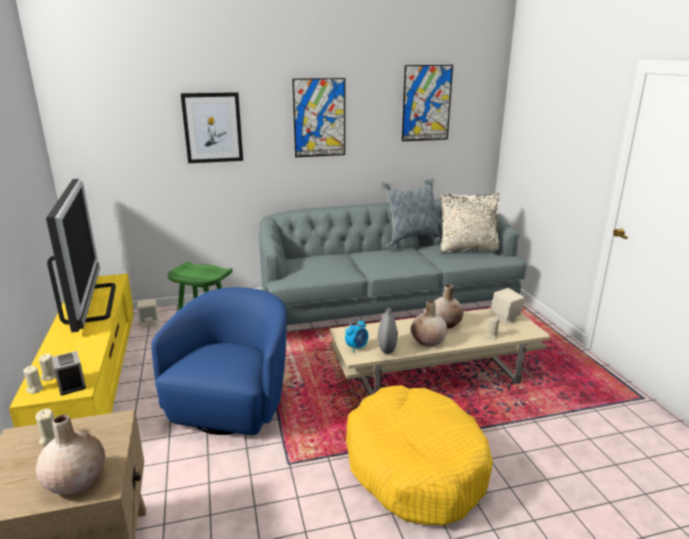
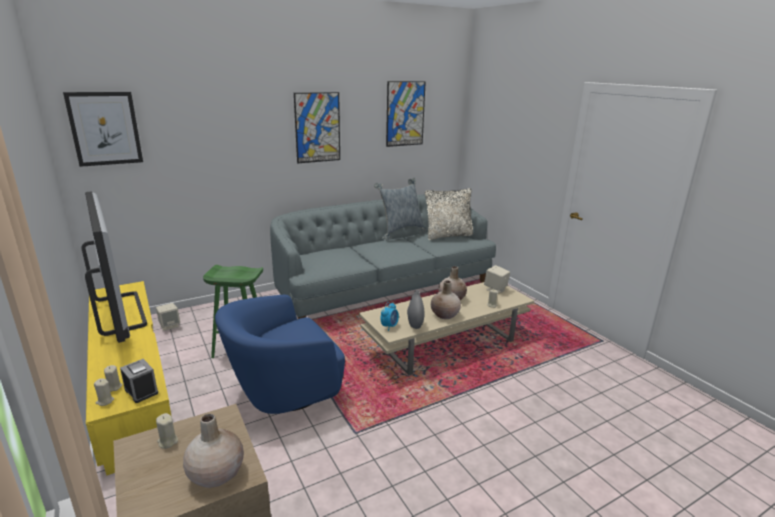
camera: 15 degrees left, 0 degrees up
blue armchair [151,287,287,435] -> blue armchair turned 120 degrees counterclockwise [215,295,345,414]
picture [181,92,243,163] -> picture moved to [63,92,143,167]
yellow dog bed [346,385,493,525] -> none

